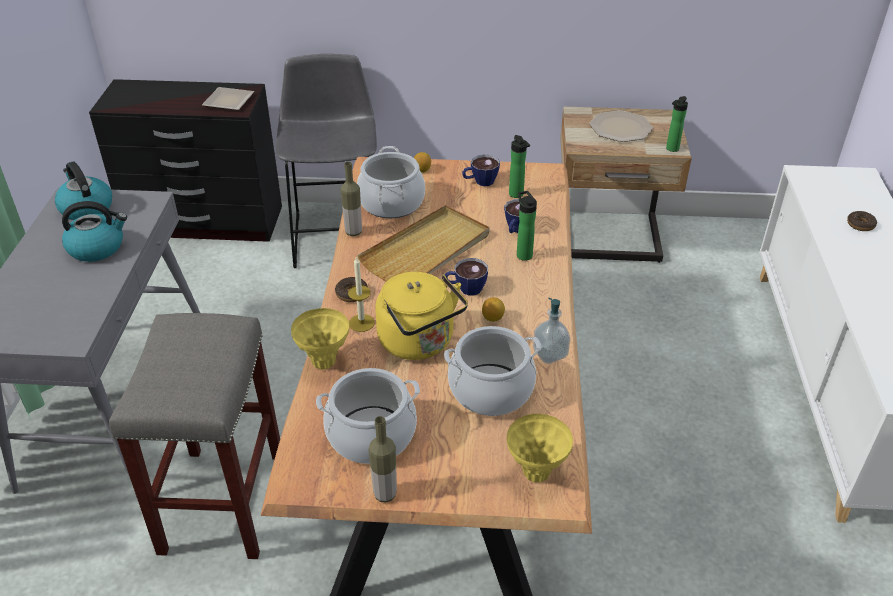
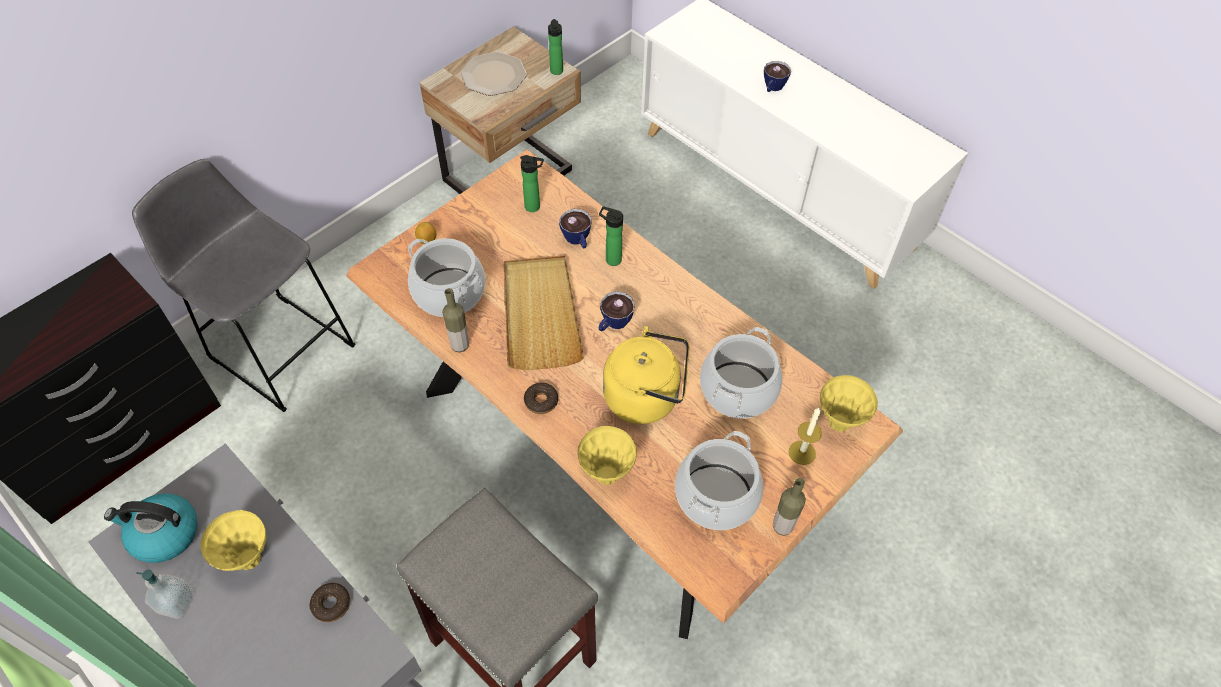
camera: 50 degrees left, 15 degrees up
kettle [62,201,127,262] -> yellow vase [200,510,266,571]
plate [202,87,254,110] -> none
candle [348,256,375,332] -> candle moved to [789,408,822,465]
cup [462,154,500,186] -> cup moved to [764,61,791,92]
lemon [482,297,505,322] -> none
soap dispenser [533,298,570,364] -> soap dispenser moved to [136,570,195,619]
donut [847,211,877,231] -> donut moved to [310,583,350,622]

